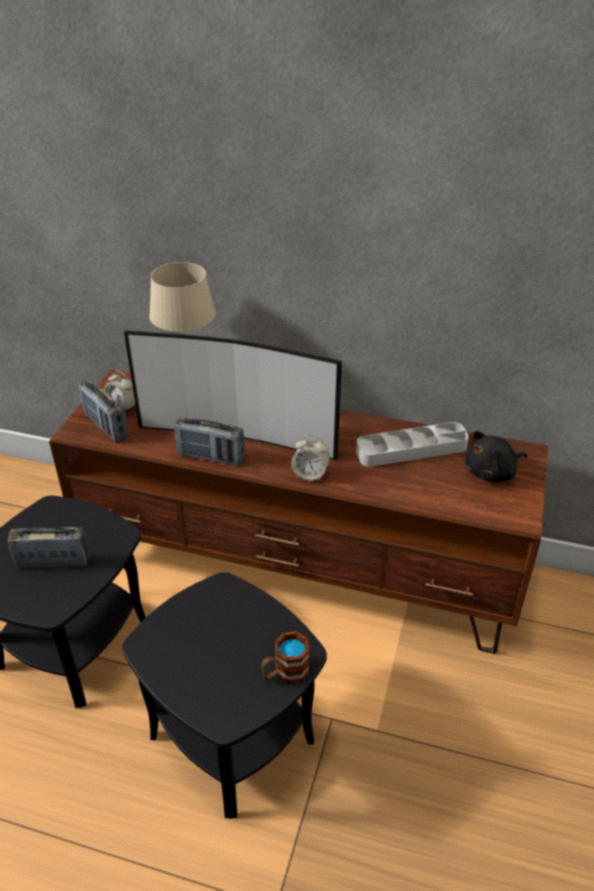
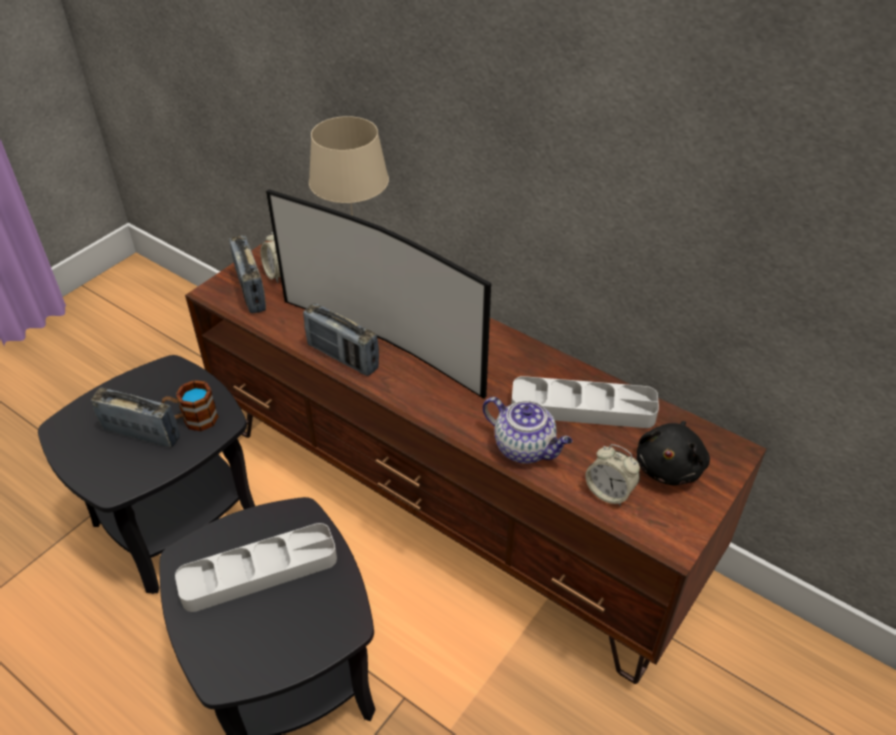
camera: 20 degrees right, 5 degrees up
mug [262,631,310,684] -> mug moved to [162,380,219,431]
alarm clock [291,435,330,481] -> alarm clock moved to [585,444,640,506]
black plush toy [465,431,527,482] -> black plush toy turned 60 degrees counterclockwise [637,421,710,485]
none -> grey tray [175,523,337,612]
none -> teapot [483,397,572,464]

